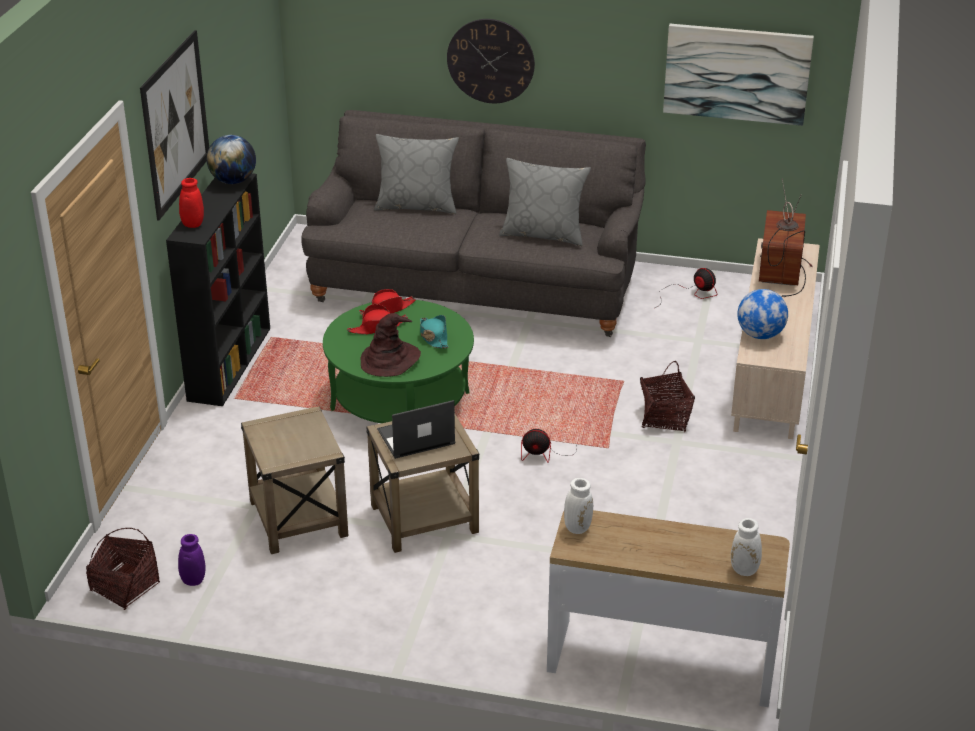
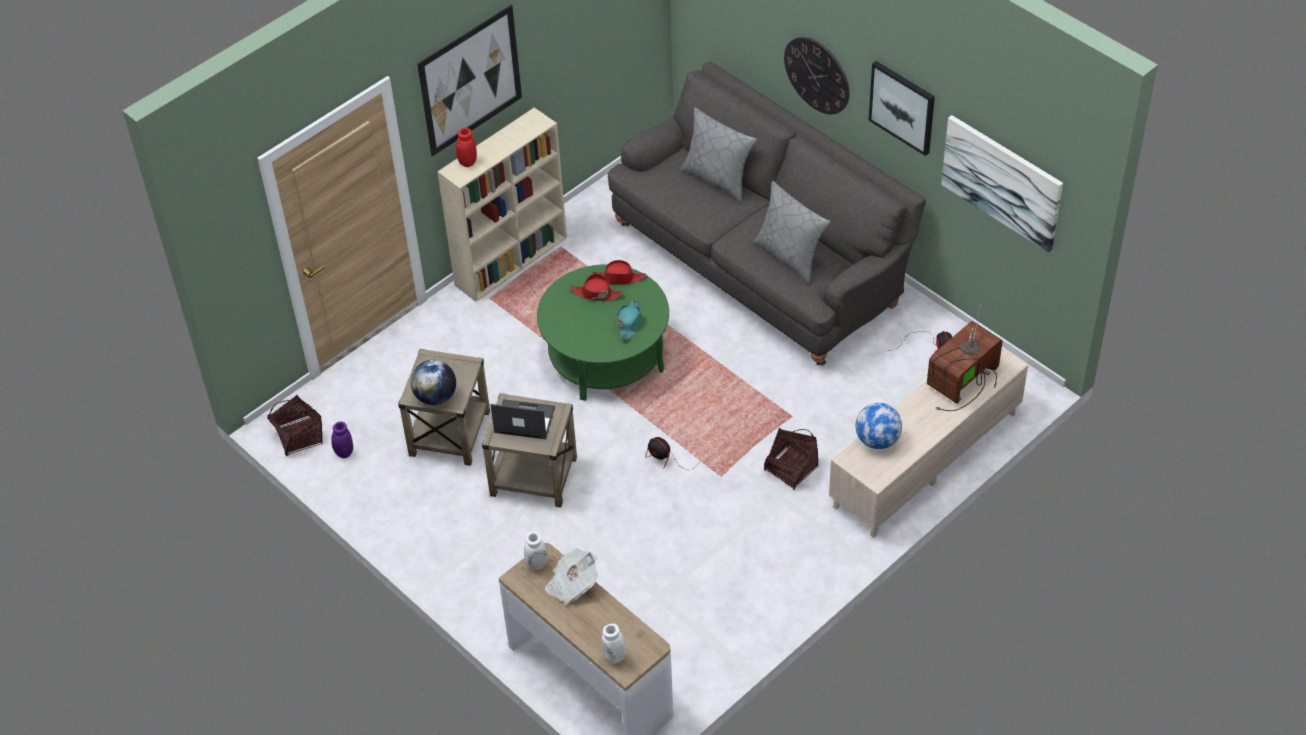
camera: 35 degrees right, 15 degrees up
black bookcase [166,173,270,406] -> beige bookcase [438,108,567,302]
globe [207,135,256,184] -> globe moved to [411,360,456,405]
brown hat [361,313,421,377] -> none
none -> newspaper [545,548,598,604]
none -> picture [868,61,935,156]

